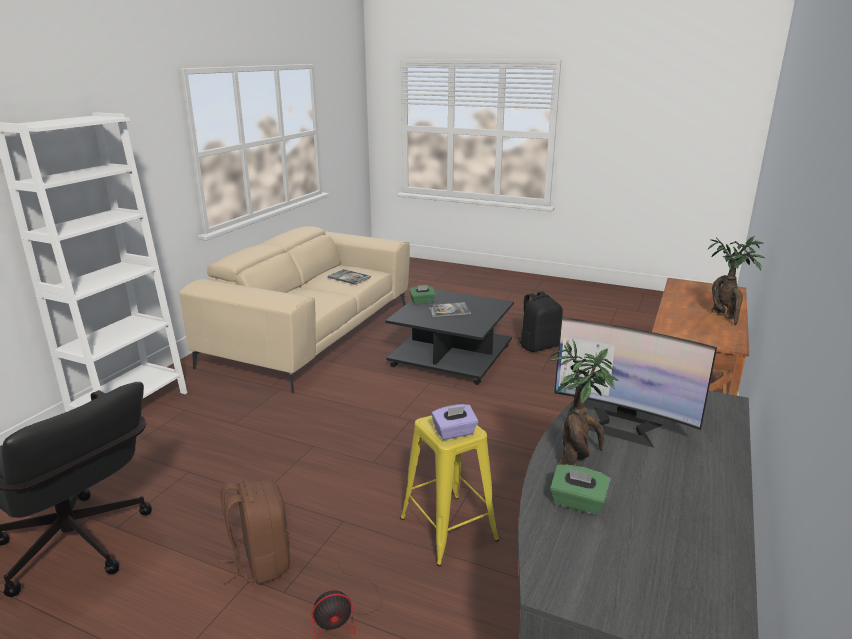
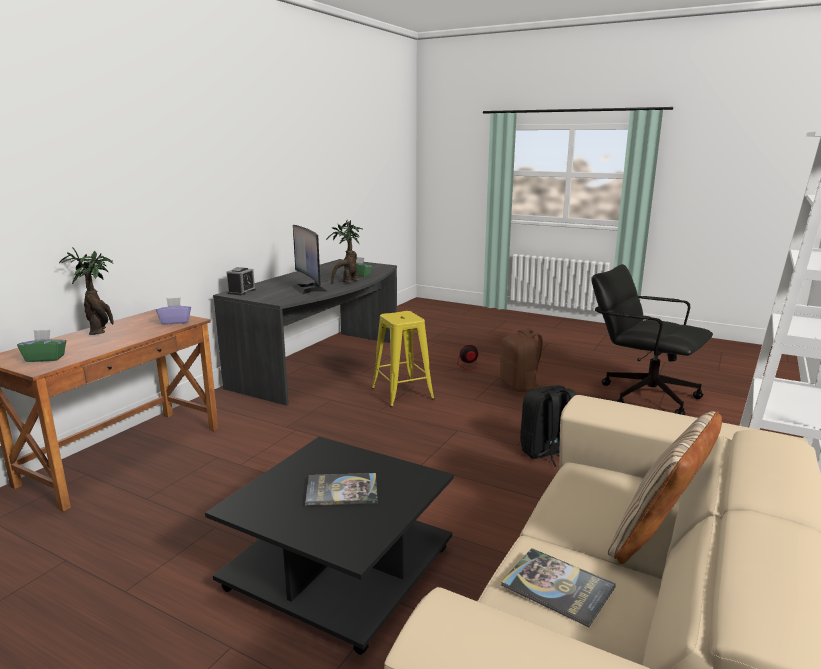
camera: 175 degrees left, 5 degrees down
green tissue box [409,285,436,304] -> green tissue box moved to [17,330,66,362]
purple tissue box [432,404,478,440] -> purple tissue box moved to [156,298,191,325]
black backpack [518,291,563,352] -> black backpack moved to [520,385,576,467]
monitor [554,317,717,448] -> monitor turned 150 degrees counterclockwise [292,225,328,294]
none -> alarm clock [226,267,256,295]
none -> beige pillow [608,411,722,564]

